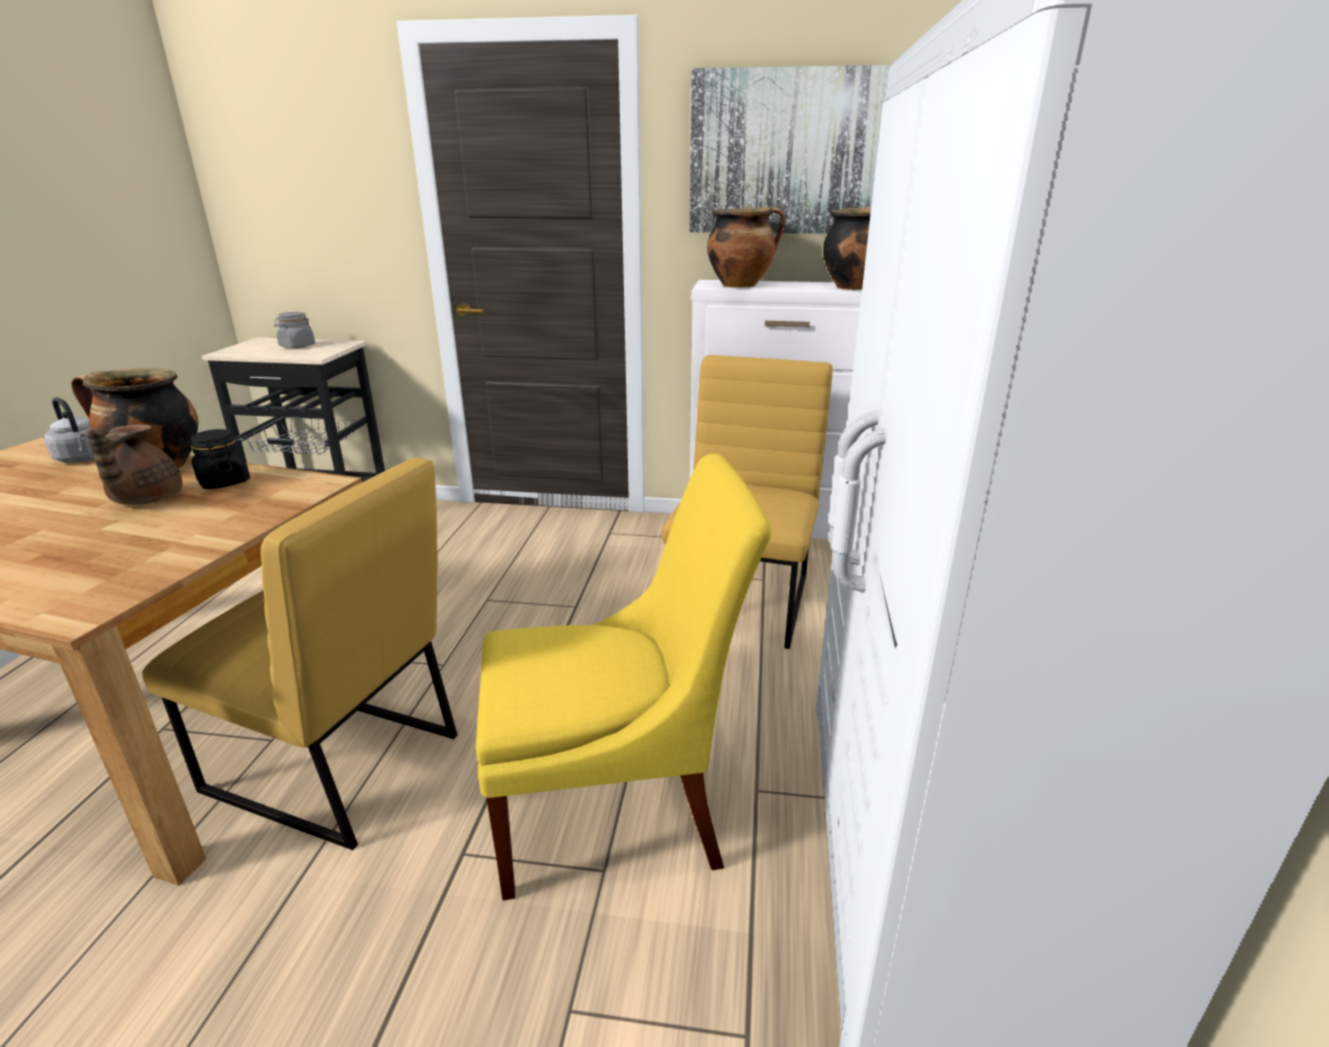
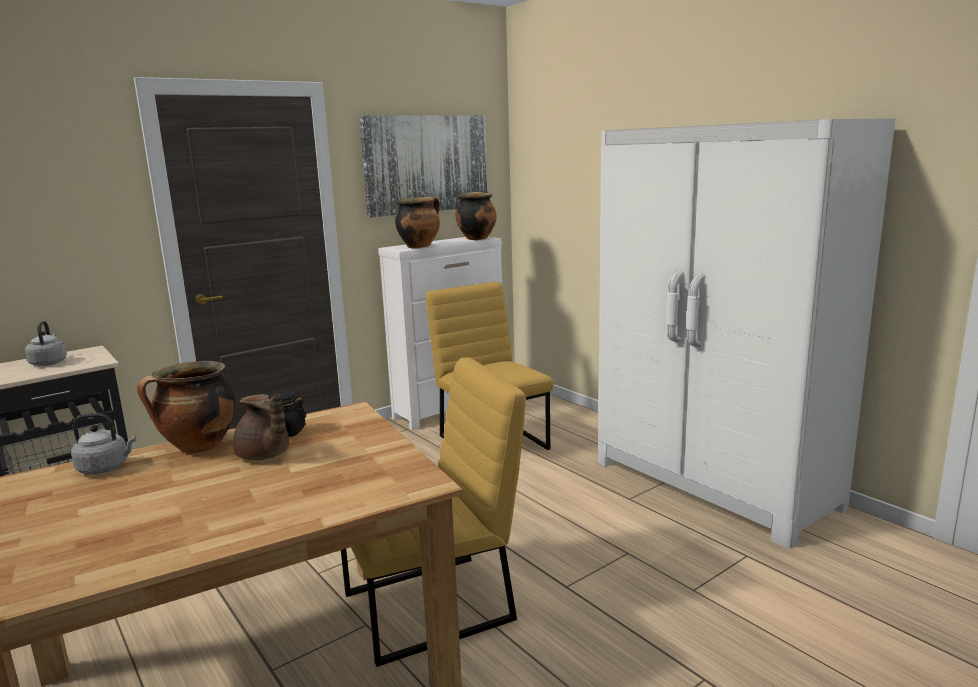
camera: 45 degrees left, 10 degrees down
grey jar [274,312,315,348] -> grey kettle [25,321,67,366]
yellow chair [476,454,771,900] -> none

